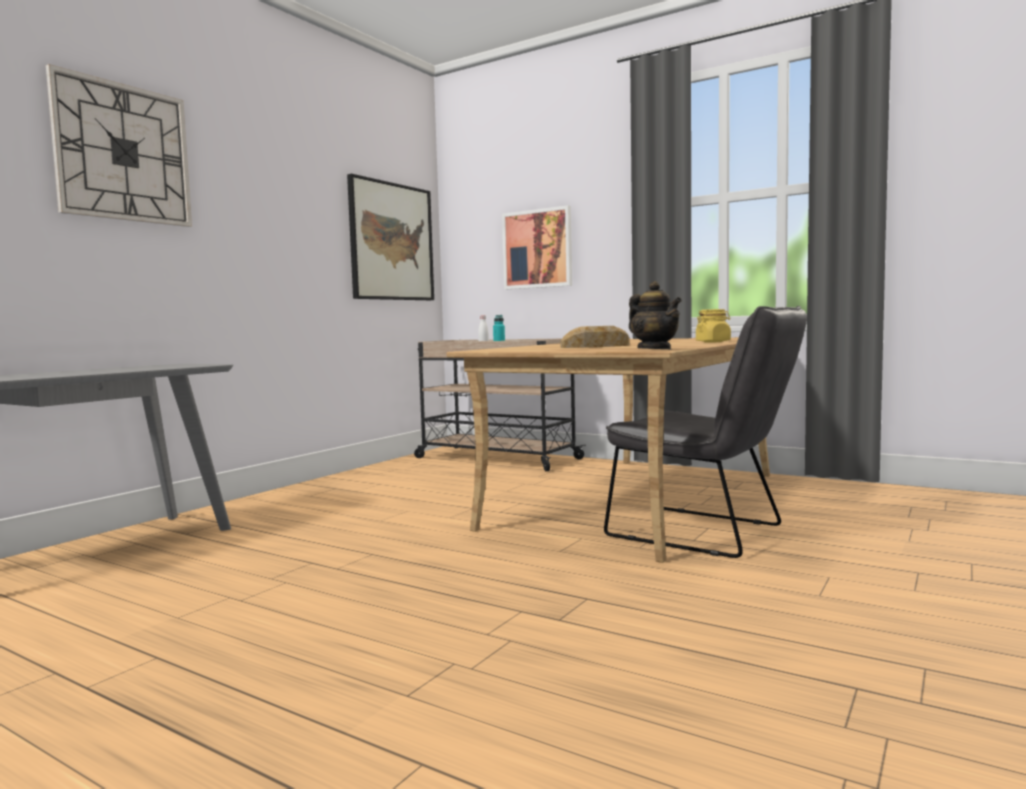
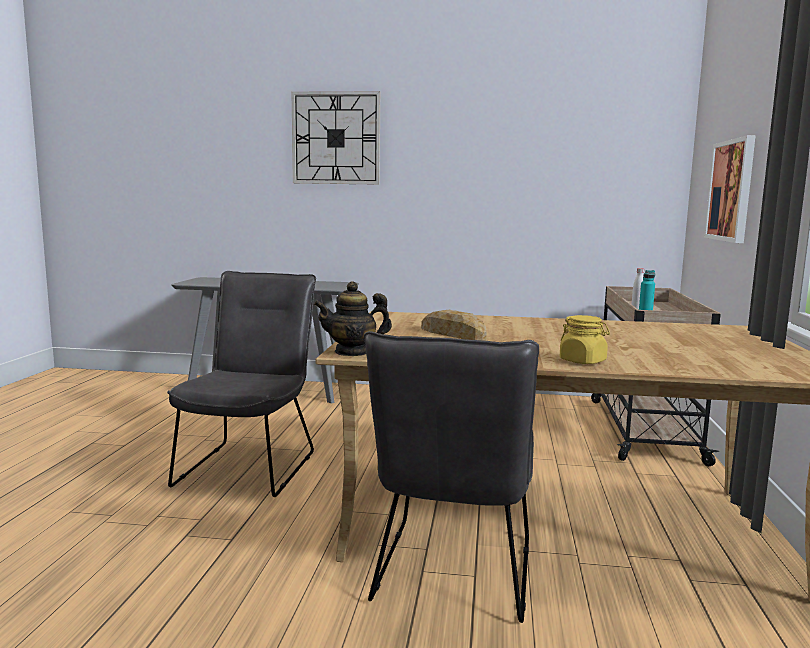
camera: 65 degrees right, 5 degrees up
picture [347,174,434,300] -> none
teapot [629,281,682,350] -> teapot turned 45 degrees clockwise [314,281,392,356]
none -> grey chair [167,271,316,497]

